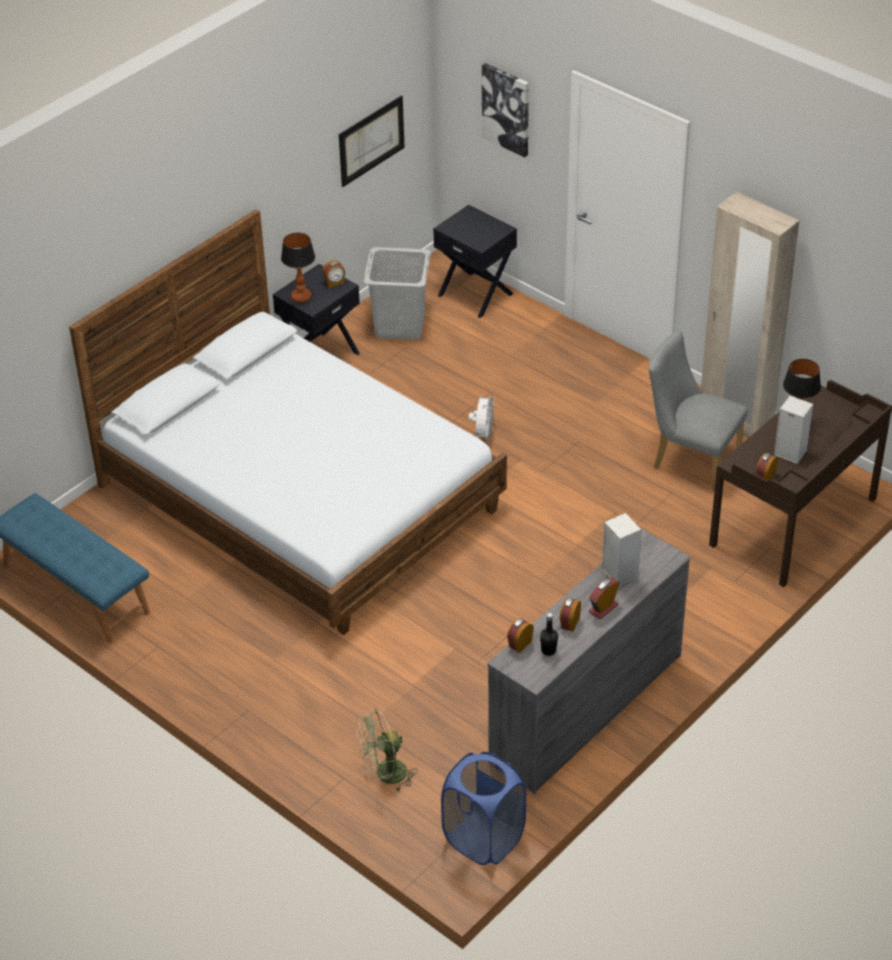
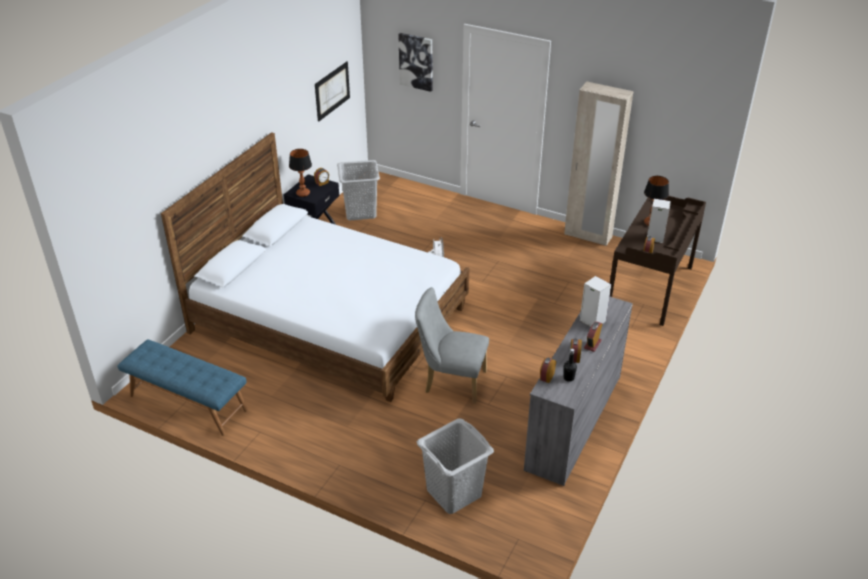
camera: 15 degrees left, 5 degrees down
green fan [356,709,418,792] -> grey laundry basket [417,418,494,514]
black nightstand [433,205,517,318] -> none
blue laundry basket [441,752,526,865] -> none
grey chair [649,331,748,491] -> grey chair moved to [415,287,489,404]

